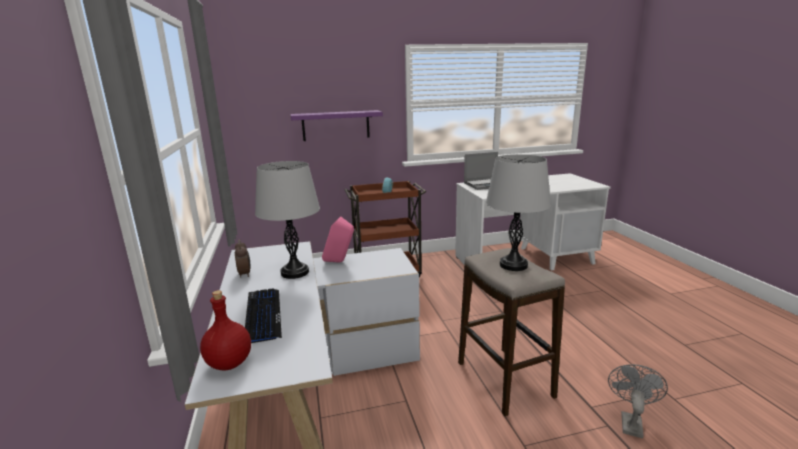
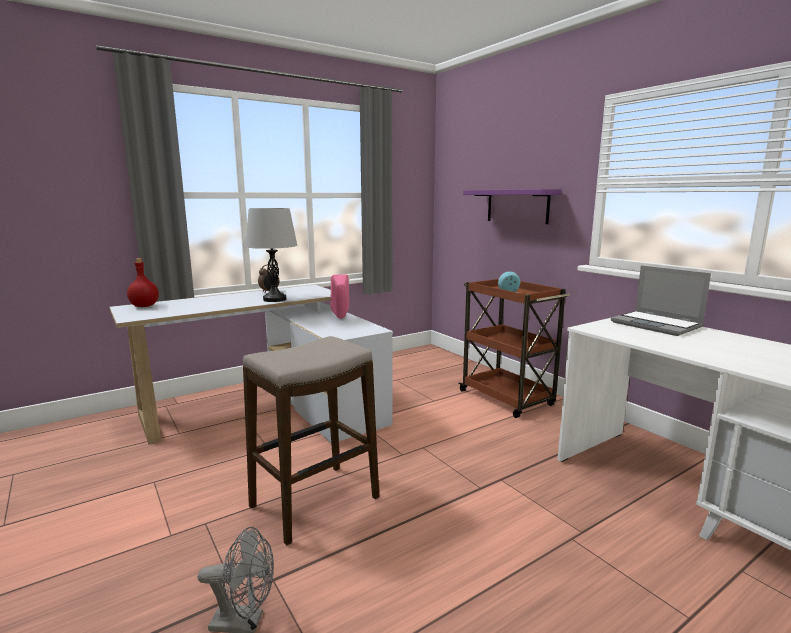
camera: 70 degrees right, 5 degrees down
keyboard [245,288,282,343] -> none
grey table lamp [486,154,551,271] -> none

